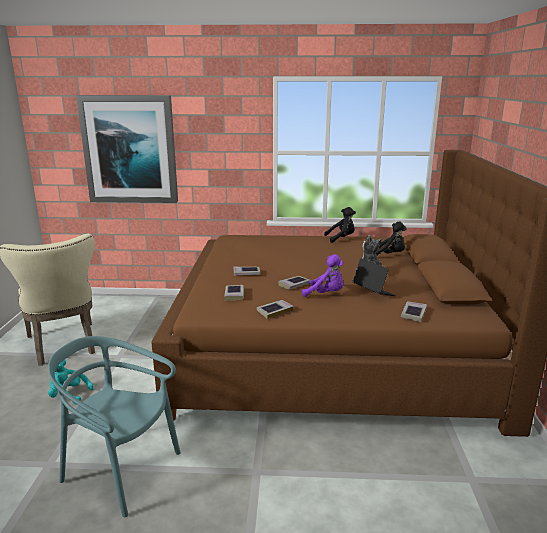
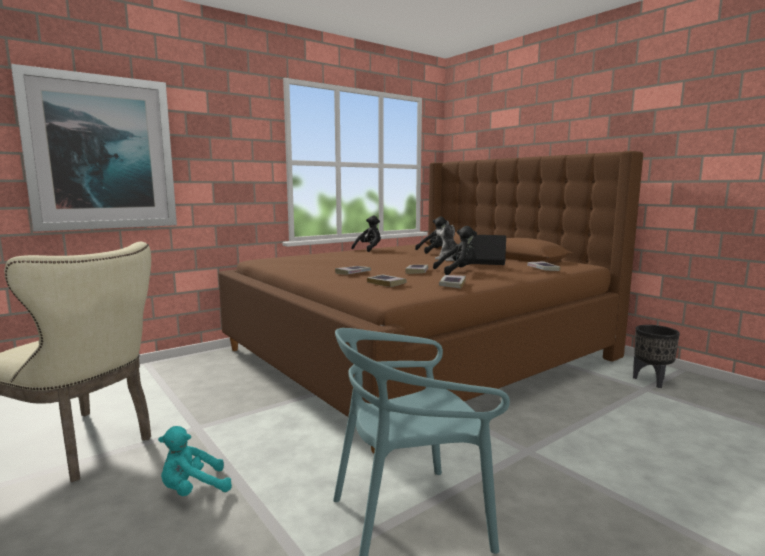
camera: 40 degrees left, 10 degrees down
purple plush toy [302,254,343,297] -> black plush toy [433,226,477,275]
none -> black planter [633,325,680,388]

